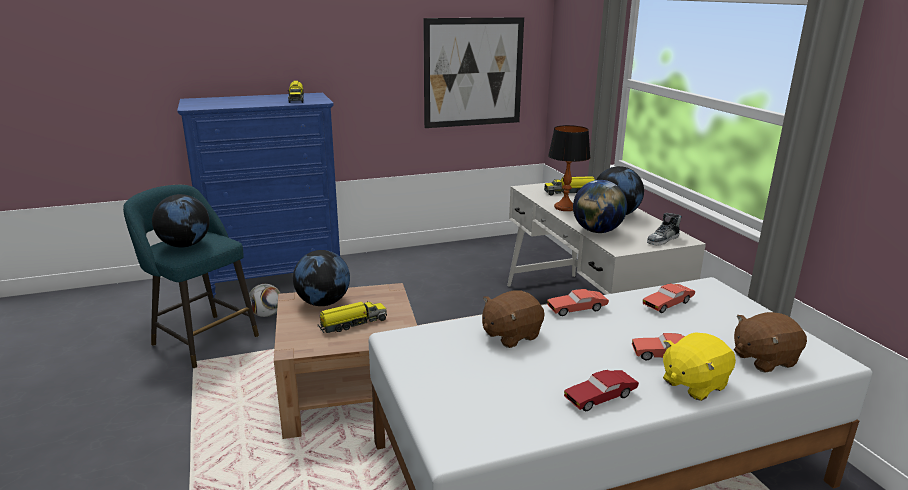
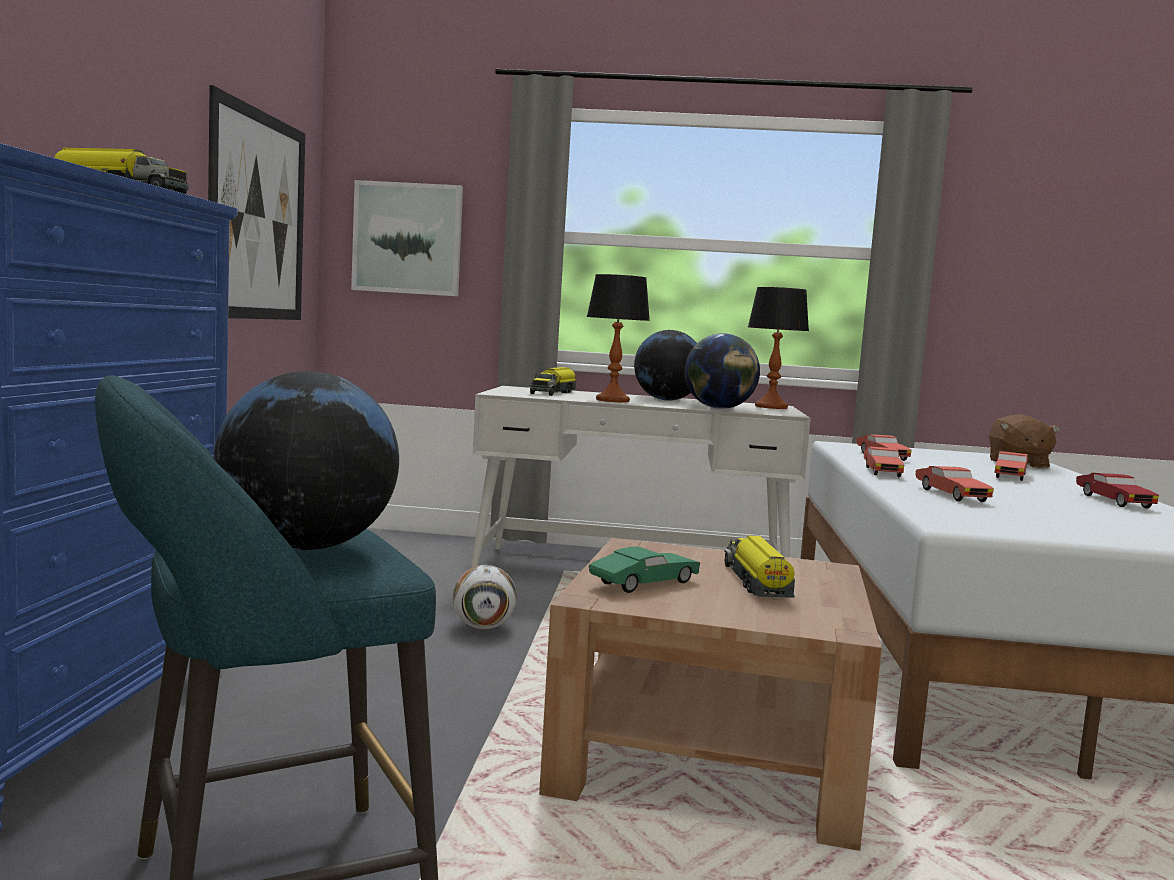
camera: 65 degrees left, 15 degrees down
football [249,284,281,317] -> football moved to [453,565,517,629]
globe [293,250,350,306] -> green toy car [588,546,700,593]
brown plush toy [482,290,544,348] -> red toy car [916,466,994,502]
shoe [647,213,682,246] -> table lamp [748,287,809,409]
yellow plush toy [663,332,736,401] -> none
none -> picture [351,180,463,296]

